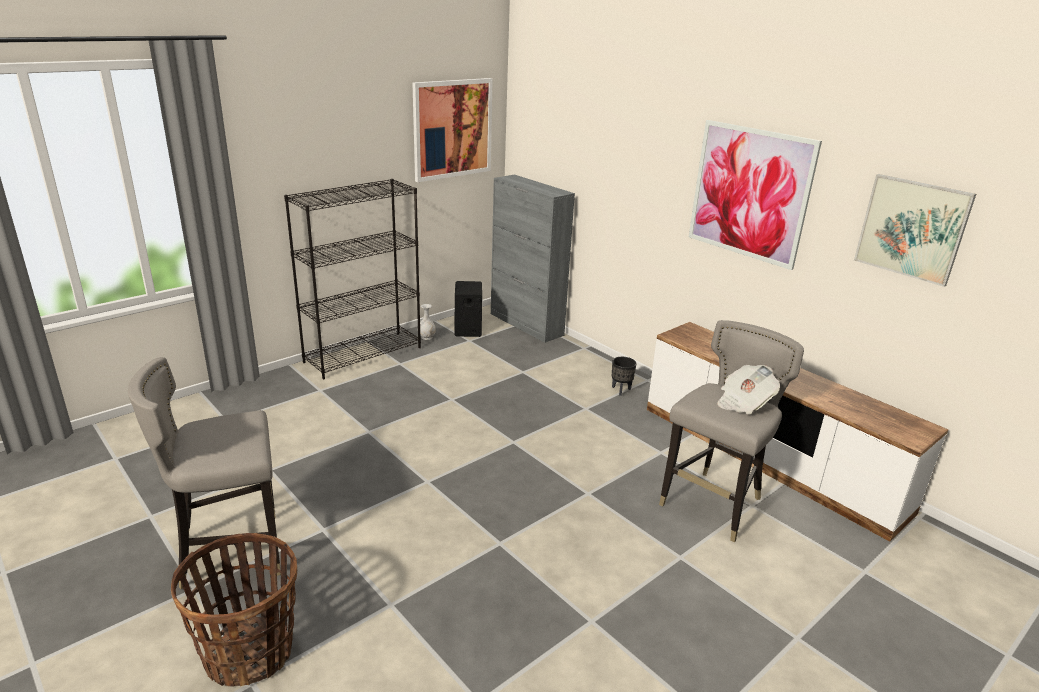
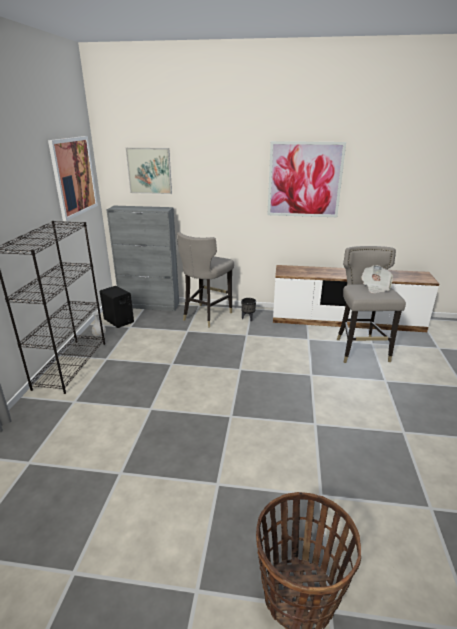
camera: 40 degrees left, 0 degrees up
grey stool [128,357,281,589] -> grey stool moved to [177,232,234,327]
picture [854,174,976,287] -> picture moved to [126,148,172,194]

